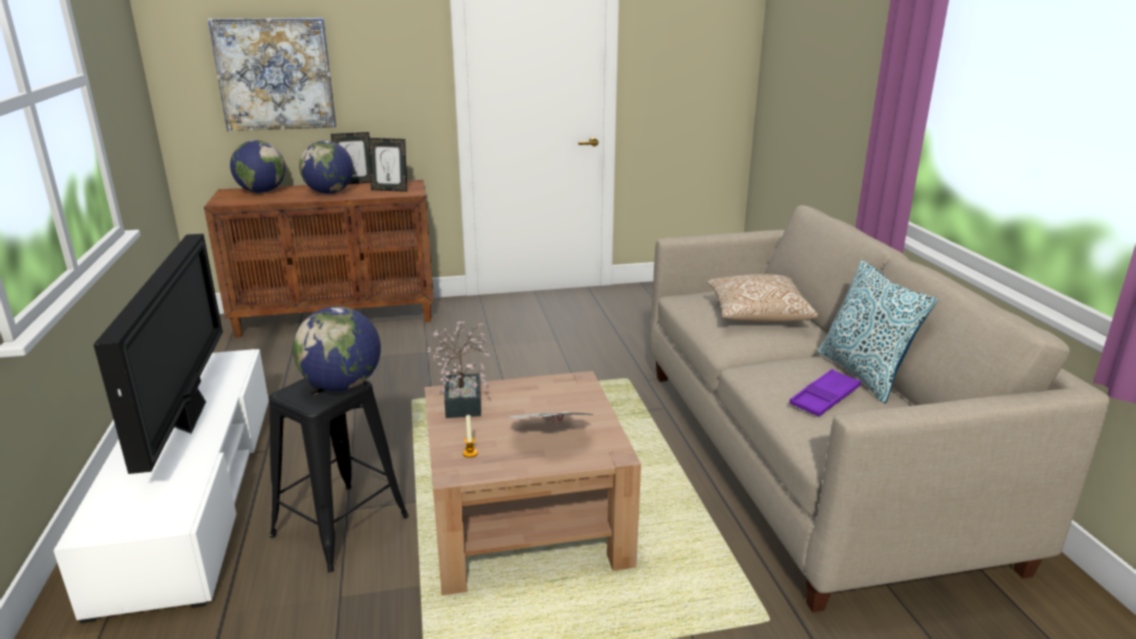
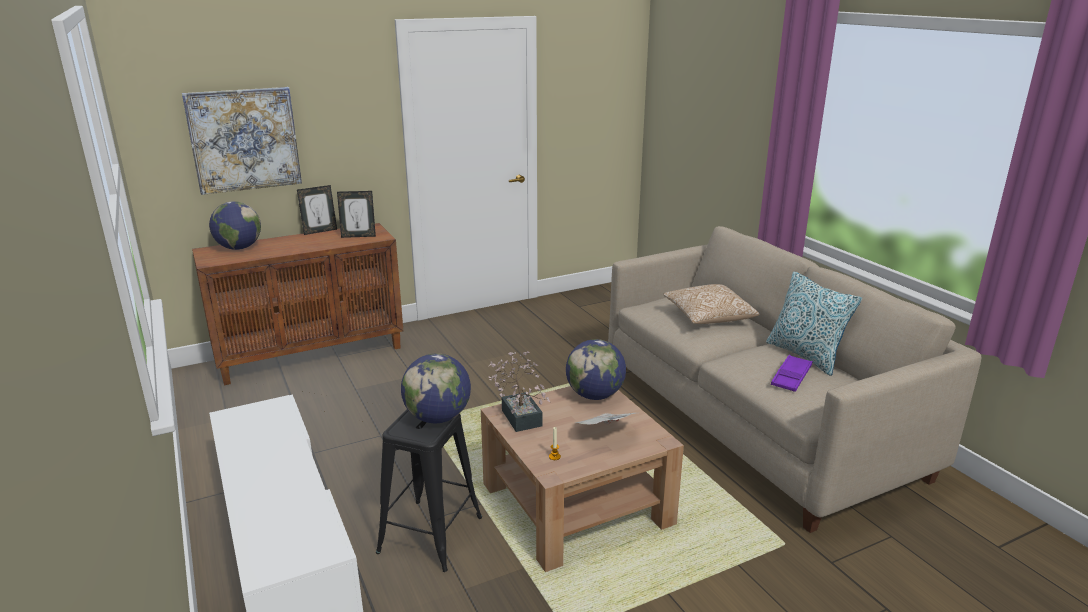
camera: 15 degrees left, 0 degrees up
television [93,234,223,474] -> none
globe [299,141,353,194] -> globe moved to [566,339,626,400]

